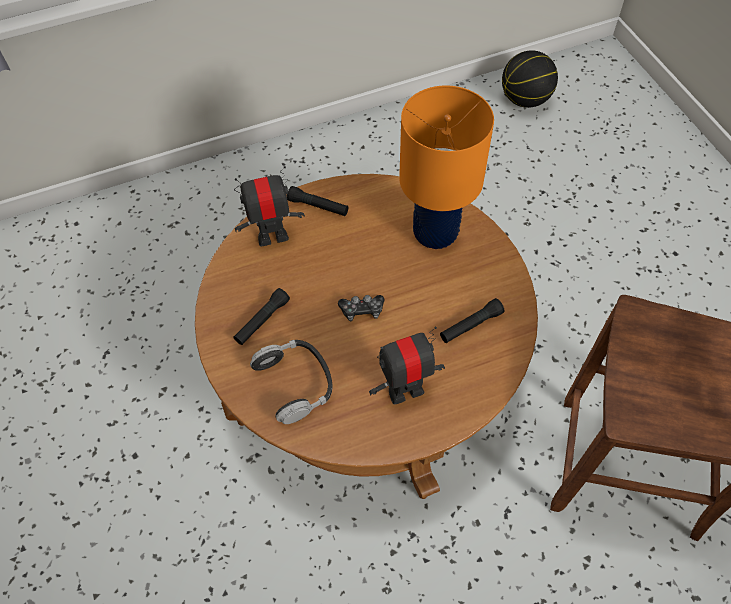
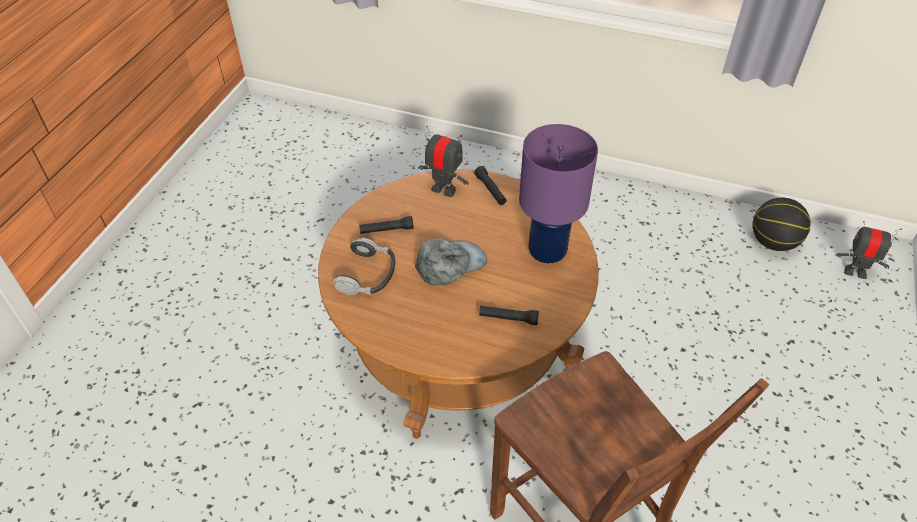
camera: 40 degrees right, 10 degrees down
game controller [338,295,384,321] -> grey cap [415,238,487,286]
toy robot [369,327,445,404] -> toy robot moved to [836,221,902,279]
orange table lamp [399,85,494,249] -> purple table lamp [519,124,598,264]

